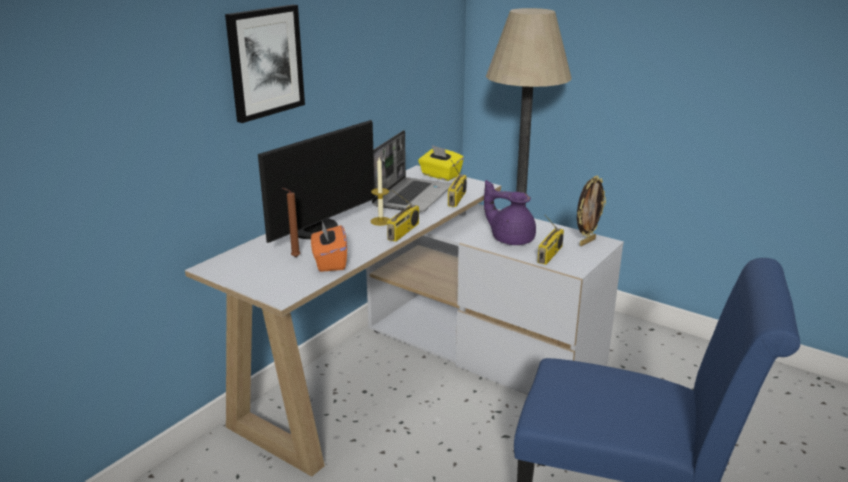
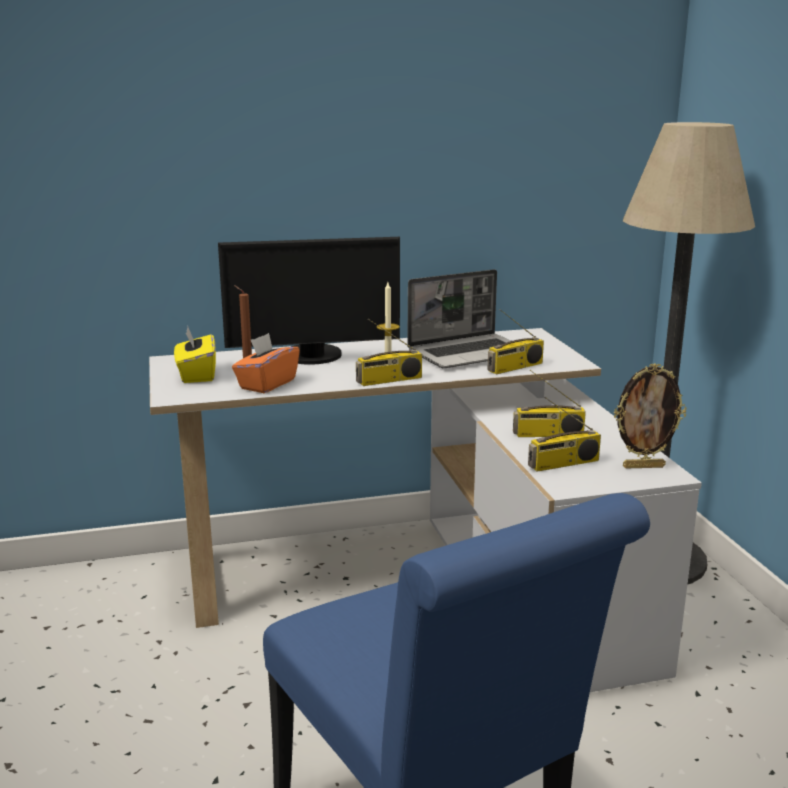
camera: 40 degrees right, 5 degrees down
picture [225,4,305,123] -> none
yellow tissue box [418,145,464,181] -> yellow tissue box moved to [174,327,216,383]
purple teapot [484,180,536,245] -> radio [513,370,586,437]

